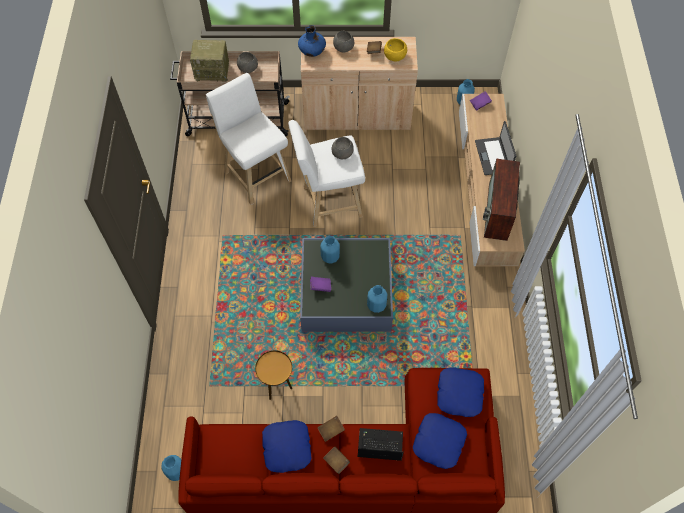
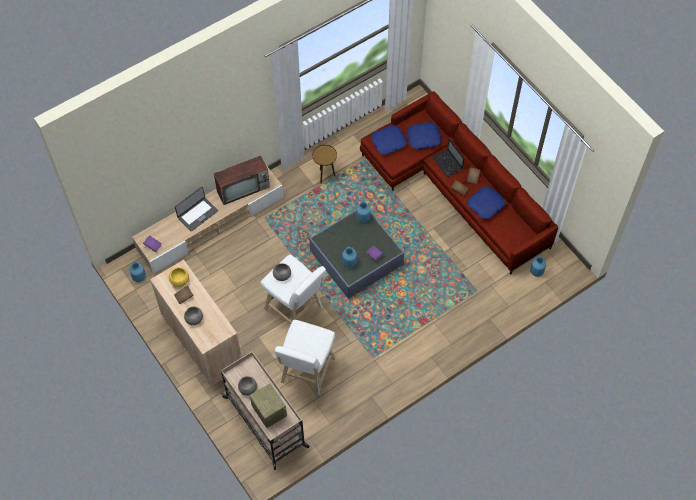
camera: 125 degrees left, 0 degrees up
brown side table [255,350,292,400] -> brown side table moved to [312,145,337,184]
blue vase [298,25,326,57] -> none

